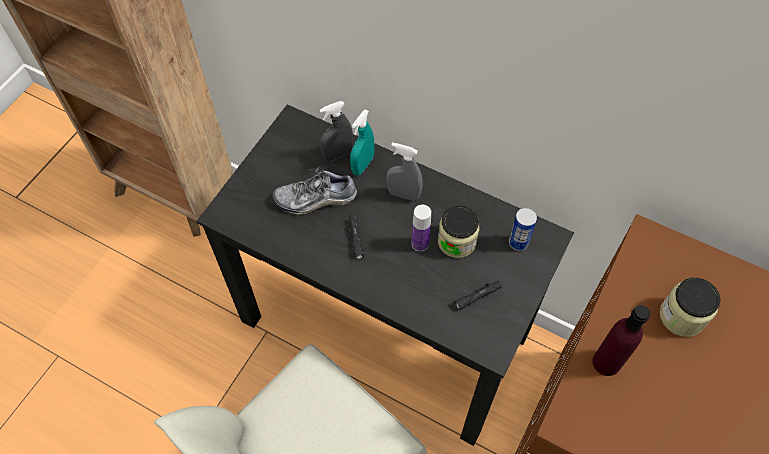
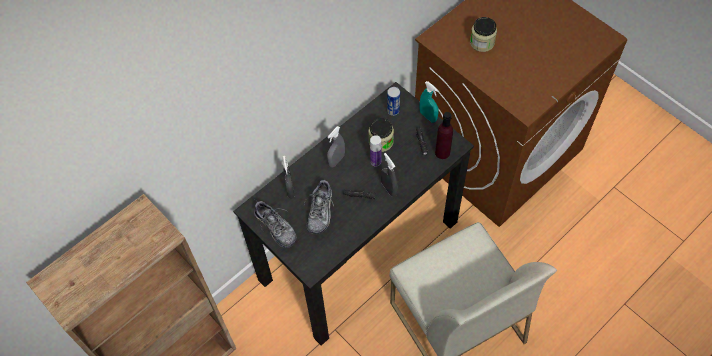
camera: 70 degrees left, 0 degrees up
turquoise spray bottle [350,110,374,176] -> turquoise spray bottle moved to [420,81,439,123]
purple bottle [592,305,650,376] -> purple bottle moved to [435,112,453,159]
none -> shoe [254,201,297,248]
none -> grey spray bottle [381,153,398,197]

